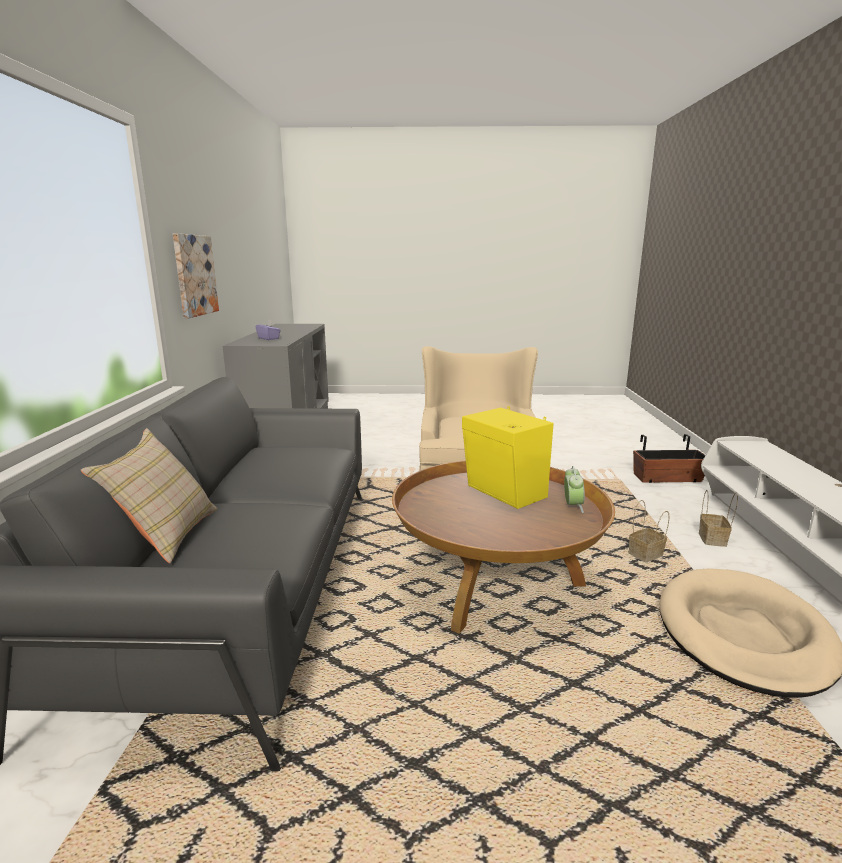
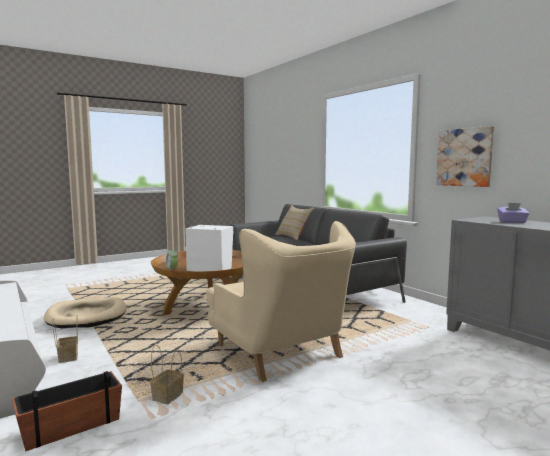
camera: 145 degrees right, 10 degrees down
yellow speaker [462,406,554,509] -> white speaker [185,225,233,272]
basket [629,500,669,562] -> basket moved to [150,345,184,405]

